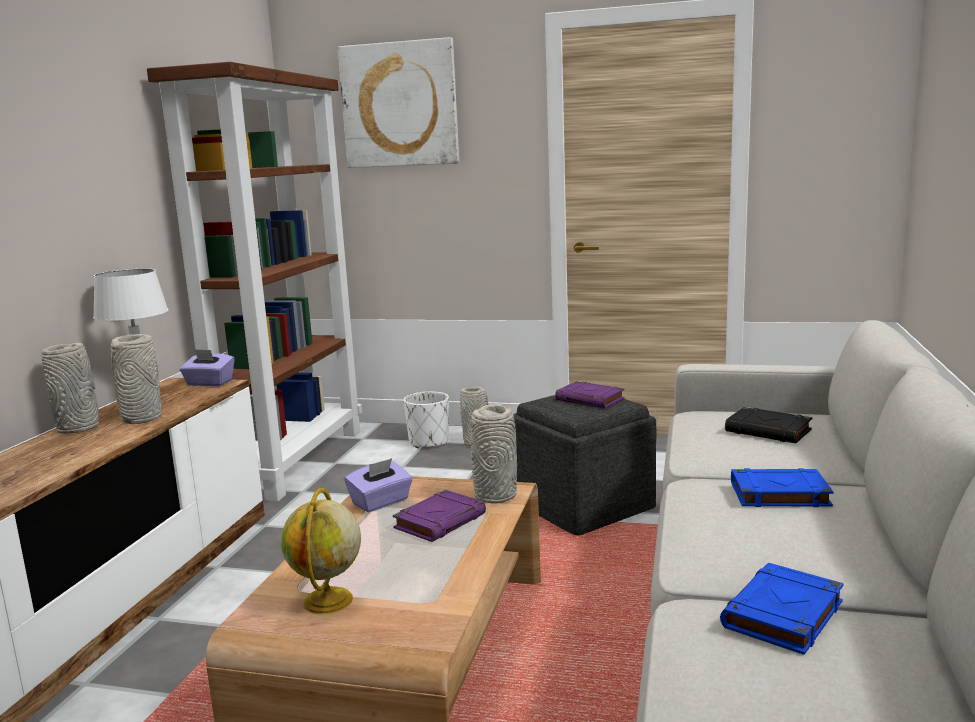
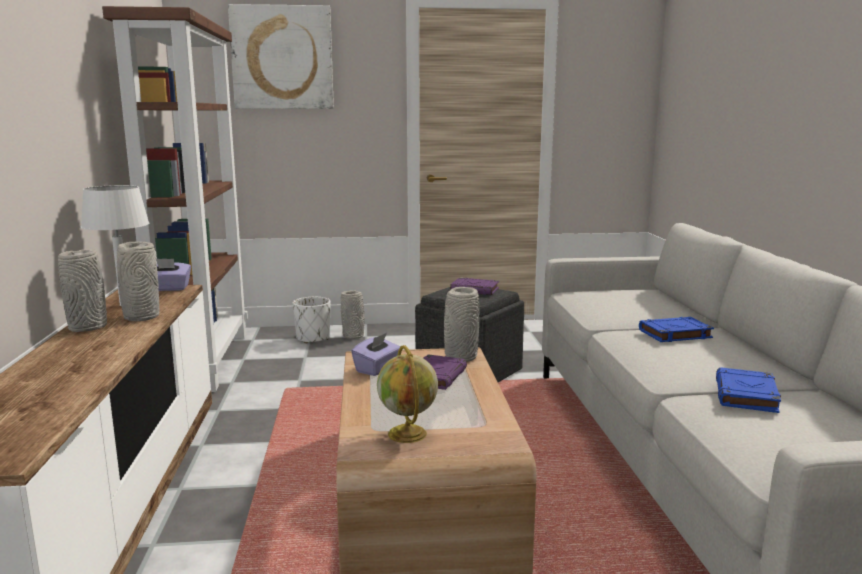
camera: 20 degrees left, 0 degrees up
black book [725,407,812,443] -> none

